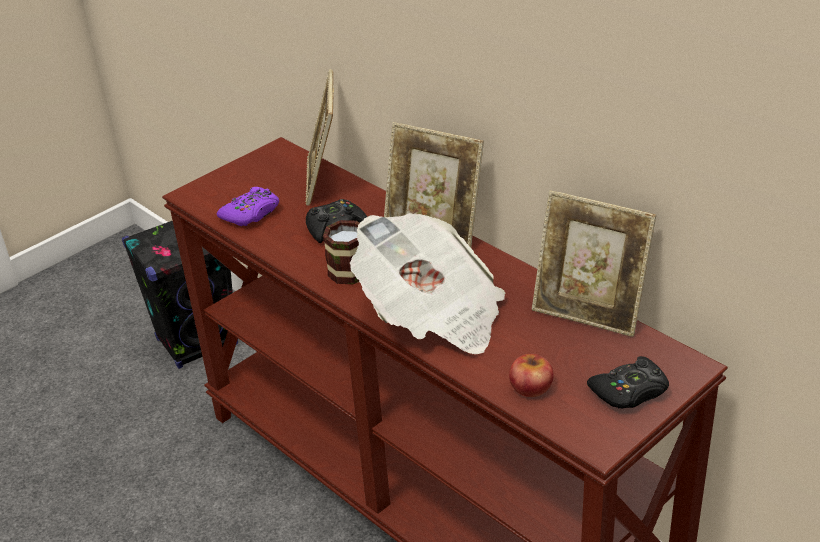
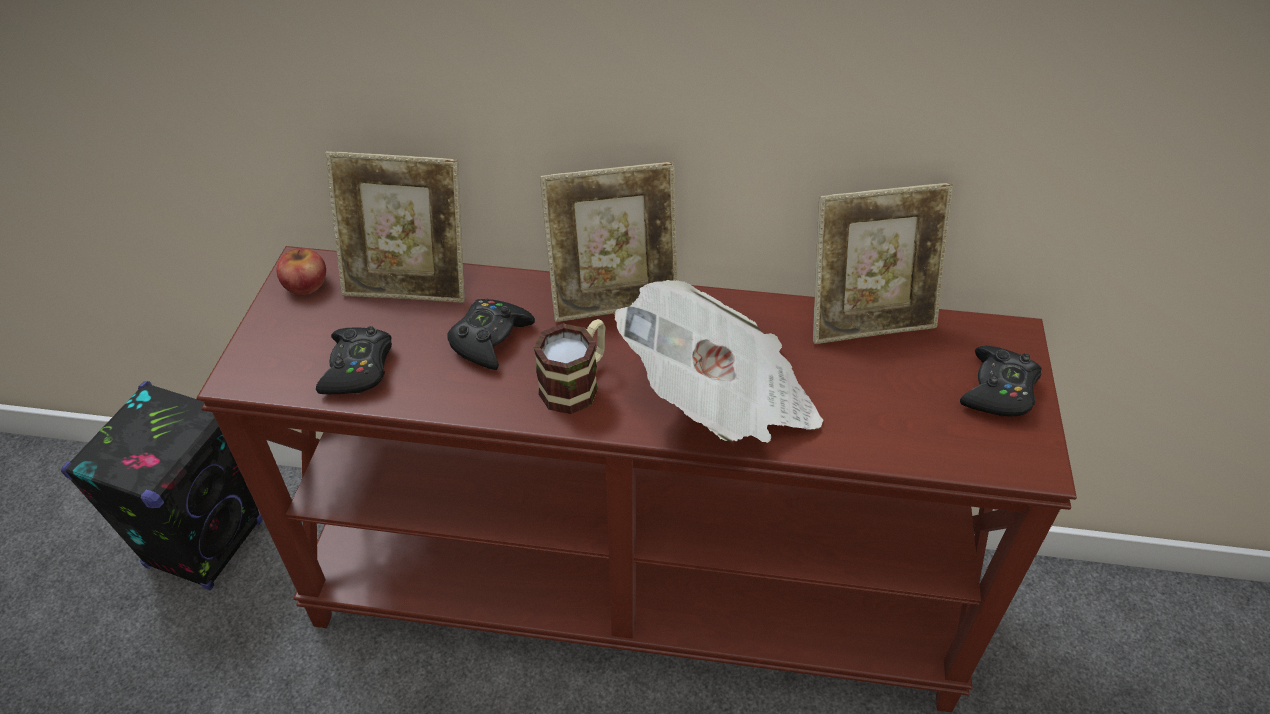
camera: 40 degrees left, 10 degrees up
purple game controller [217,187,279,226] -> black game controller [316,326,392,394]
picture frame [305,69,334,205] -> picture frame turned 45 degrees counterclockwise [325,151,465,303]
apple [509,354,554,397] -> apple moved to [277,248,326,295]

